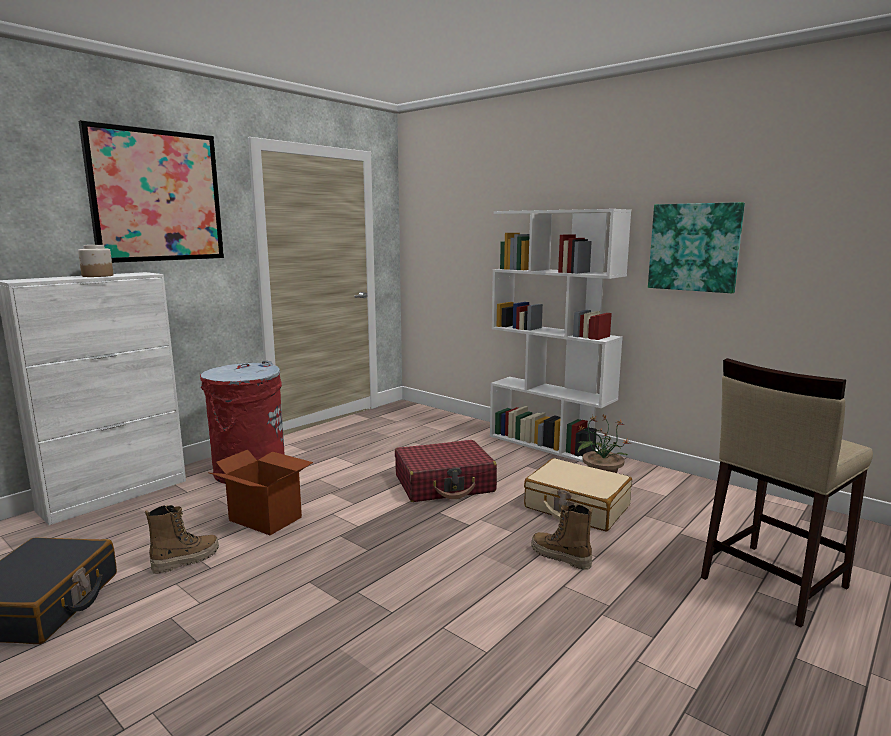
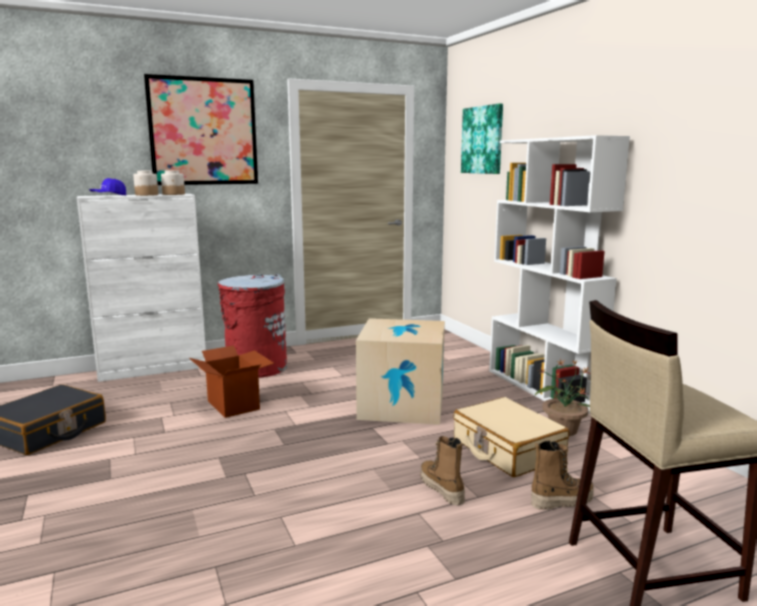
camera: 25 degrees right, 0 degrees up
boot [145,505,219,574] -> boot moved to [531,440,594,510]
red suitcase [395,440,497,502] -> cardboard box [356,318,445,425]
picture [648,202,745,293] -> picture moved to [461,103,503,174]
none -> blue cap [89,178,127,196]
none -> jar [161,170,185,195]

